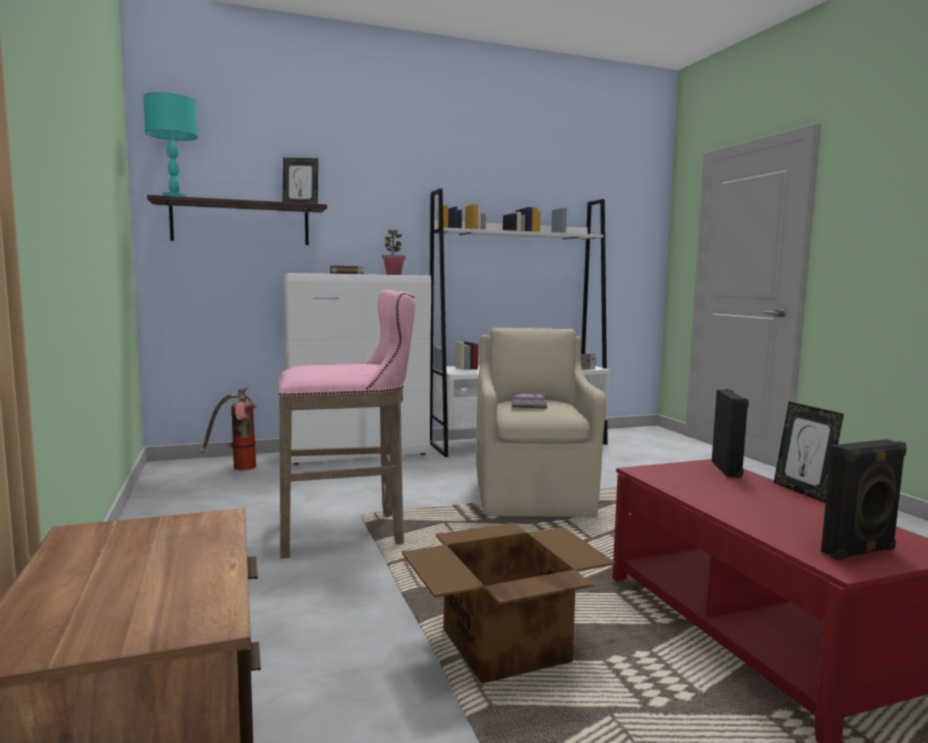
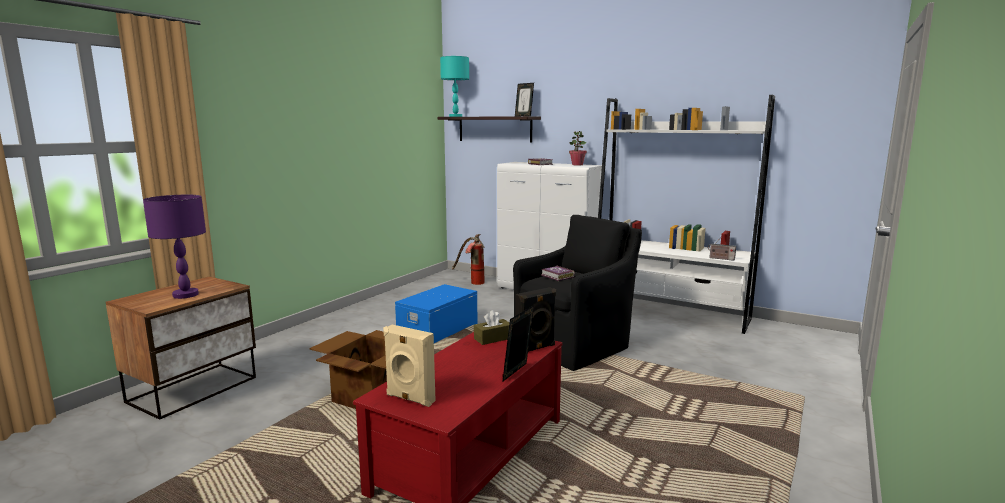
camera: 50 degrees right, 5 degrees up
pink stool [279,290,416,559] -> blue storage box [395,284,477,343]
beige armchair [476,328,606,517] -> black armchair [513,215,642,371]
black speaker [821,439,907,560] -> beige speaker [383,325,436,407]
none -> purple table lamp [143,195,206,299]
none -> brown tissue box [474,310,510,345]

